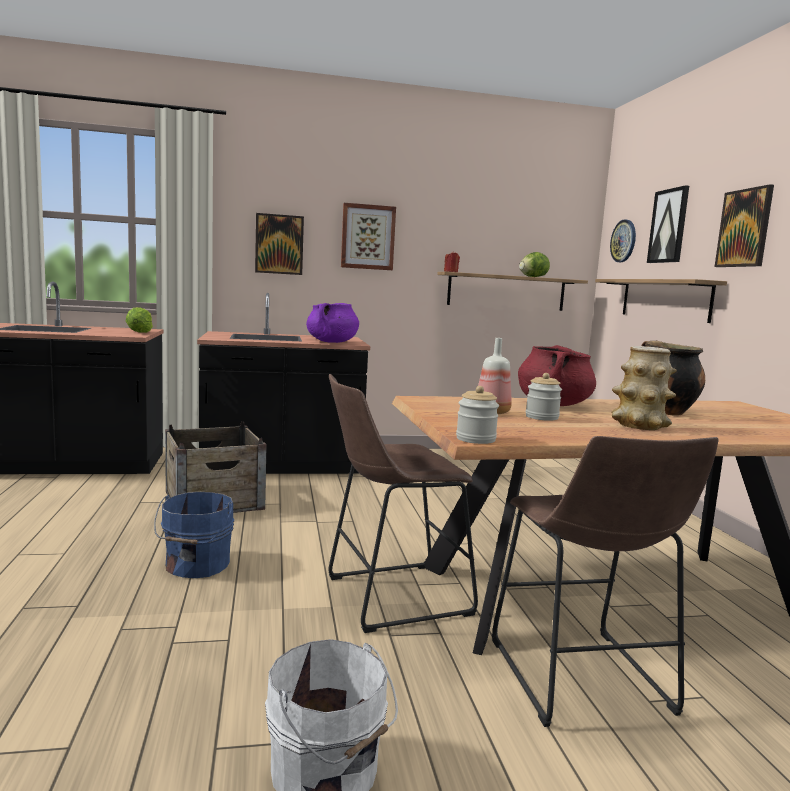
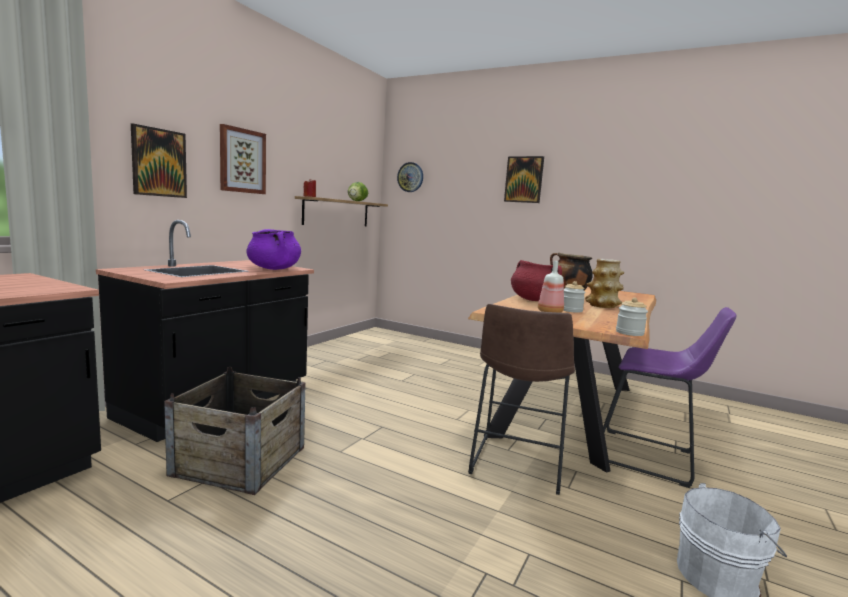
camera: 50 degrees left, 0 degrees up
lettuce [126,307,153,333] -> none
blue bucket [154,492,234,578] -> none
brown stool [492,436,718,727] -> purple stool [603,307,737,488]
shelf [595,279,727,323] -> none
picture [647,185,689,263] -> none

